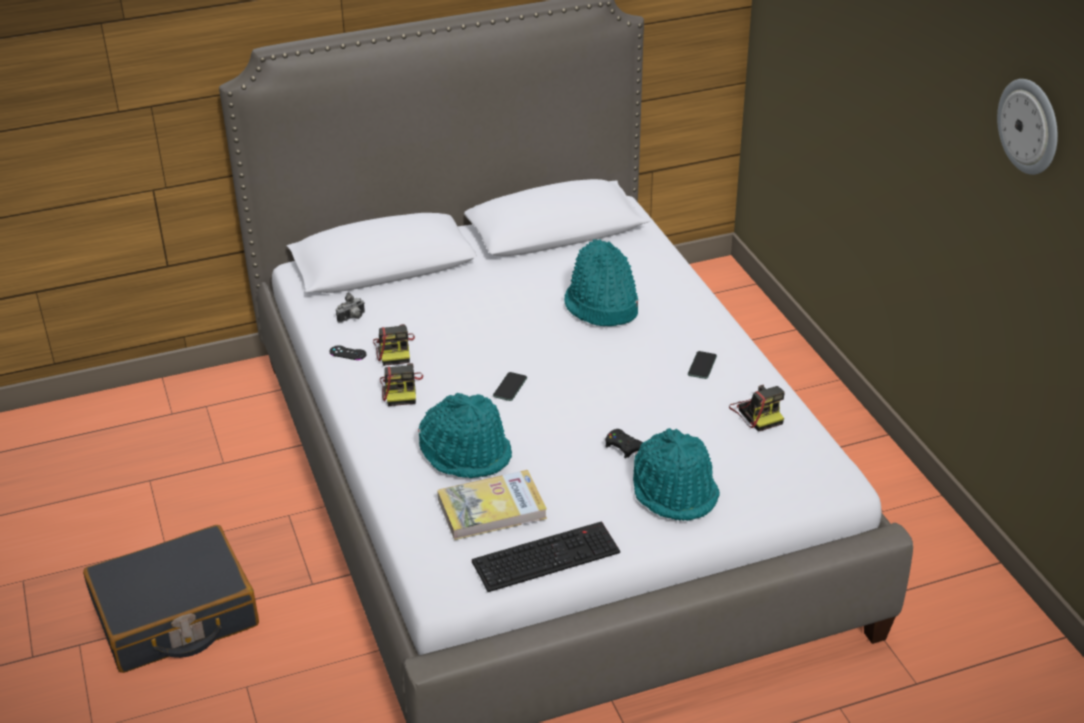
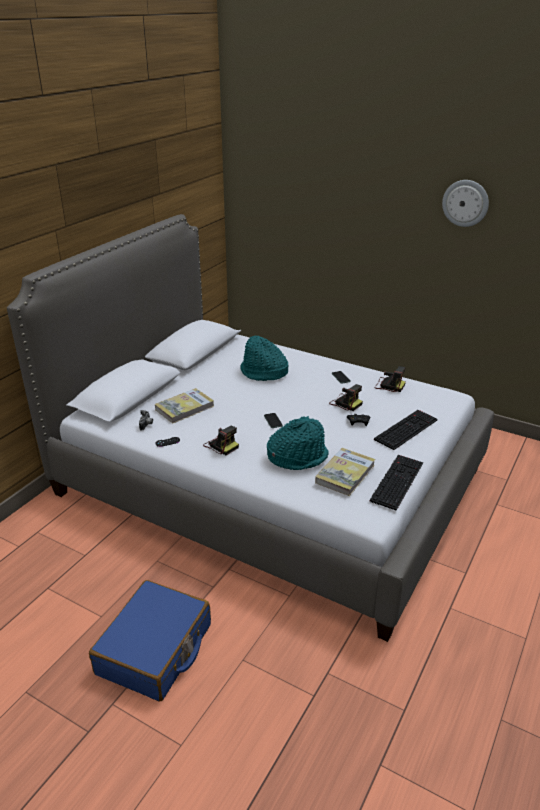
camera: 40 degrees left, 5 degrees down
black suitcase [83,525,259,673] -> blue suitcase [89,580,211,702]
camera [373,324,415,366] -> camera moved to [329,384,363,411]
turquoise hat [633,428,720,521] -> keyboard [374,410,438,450]
none -> book [155,388,214,423]

